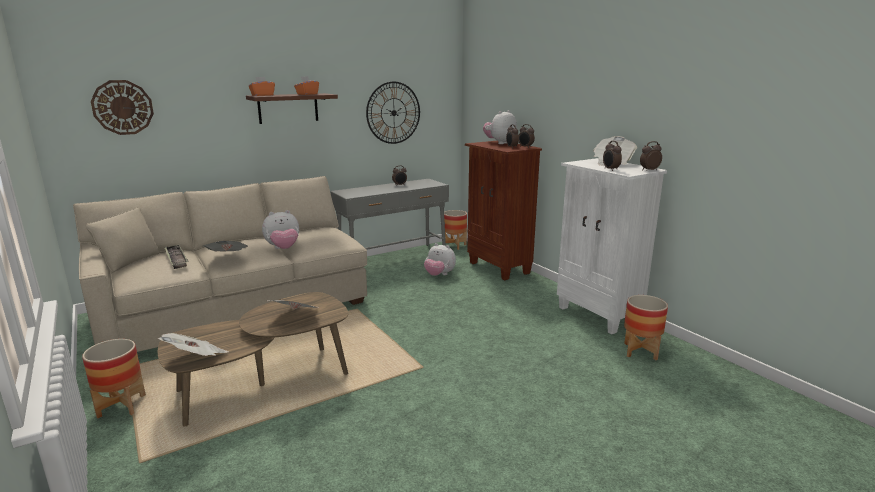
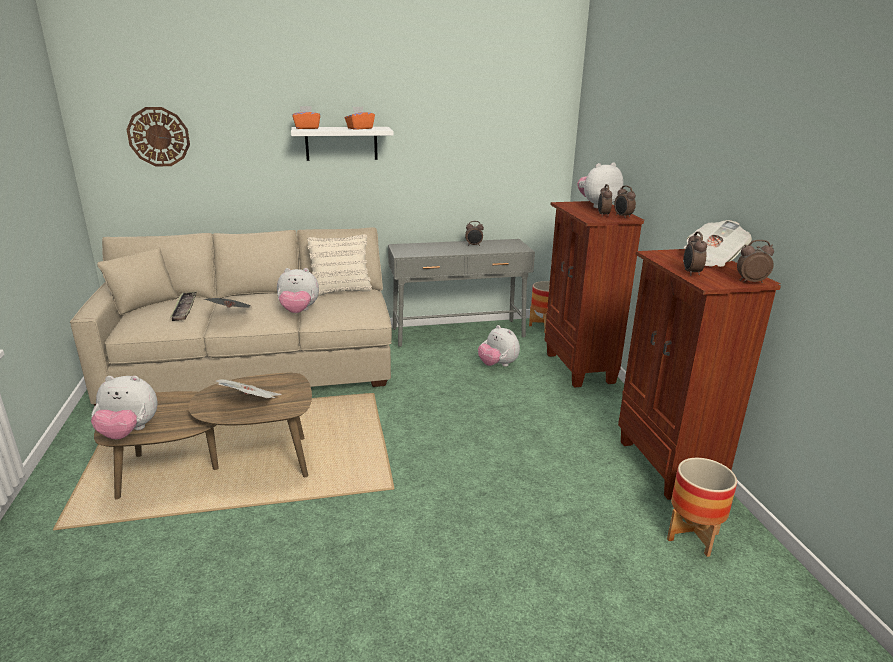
camera: 20 degrees right, 5 degrees up
planter [82,339,146,418] -> none
newspaper [158,333,229,356] -> plush toy [91,376,157,440]
brown shelf [246,93,338,124] -> white shelf [291,127,393,161]
wall clock [366,81,420,144] -> none
white cabinet [557,158,667,334] -> brown cabinet [618,249,781,500]
none -> beige pillow [307,234,372,296]

